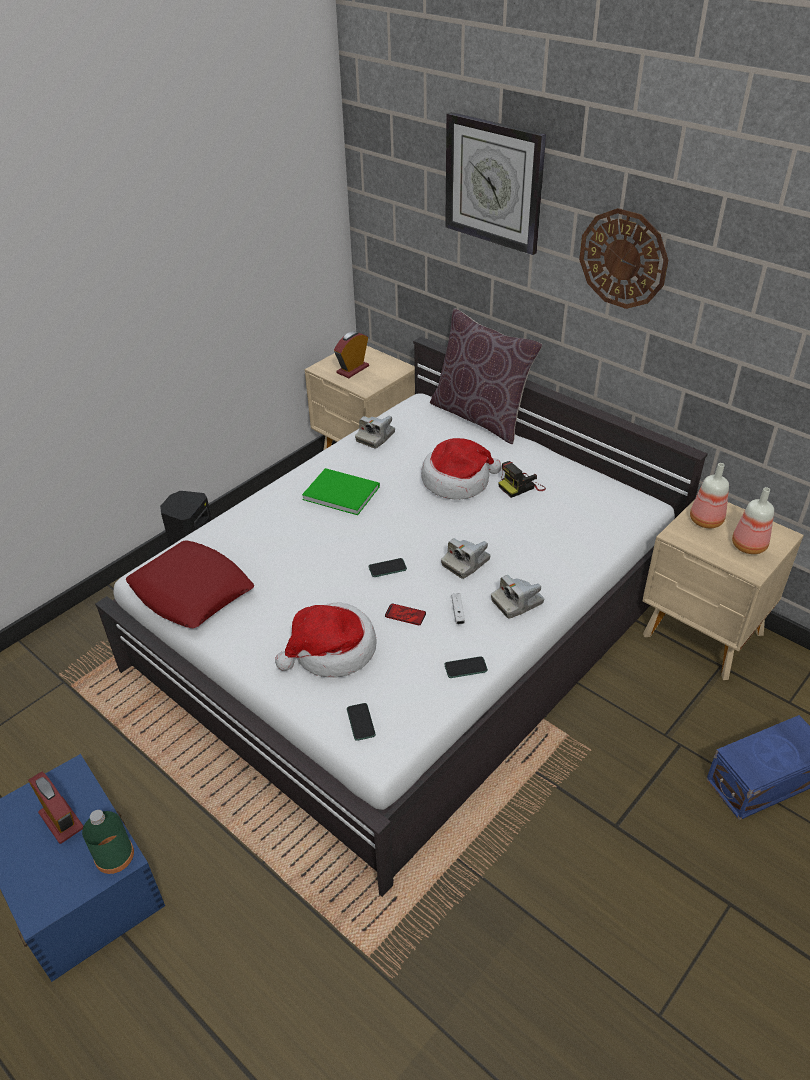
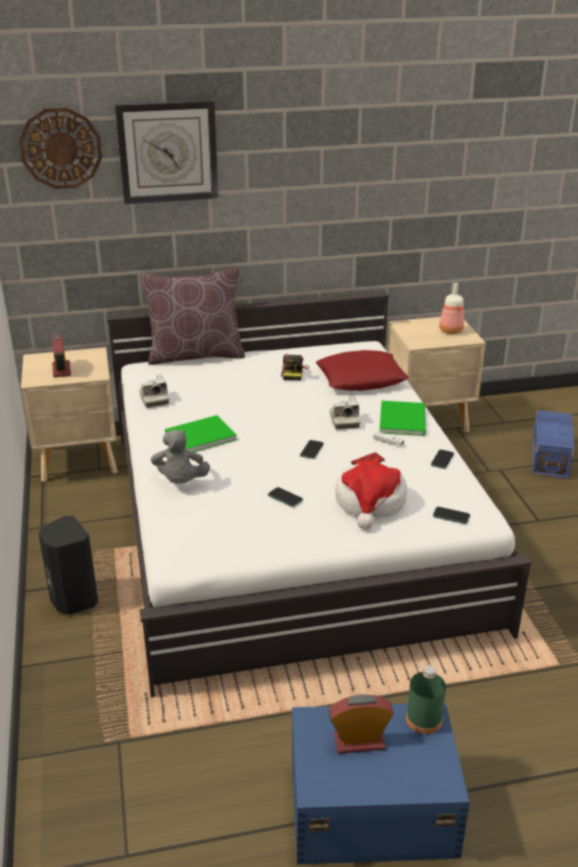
camera: 55 degrees left, 10 degrees down
red pillow [126,540,255,628] -> red pillow moved to [316,350,408,391]
hat [421,438,502,500] -> none
camera [491,575,544,618] -> green book [379,401,426,436]
wall clock [579,208,668,309] -> wall clock moved to [19,108,102,189]
bottle [690,463,729,528] -> none
none -> grey plush toy [151,430,210,484]
none -> phone [268,487,303,507]

